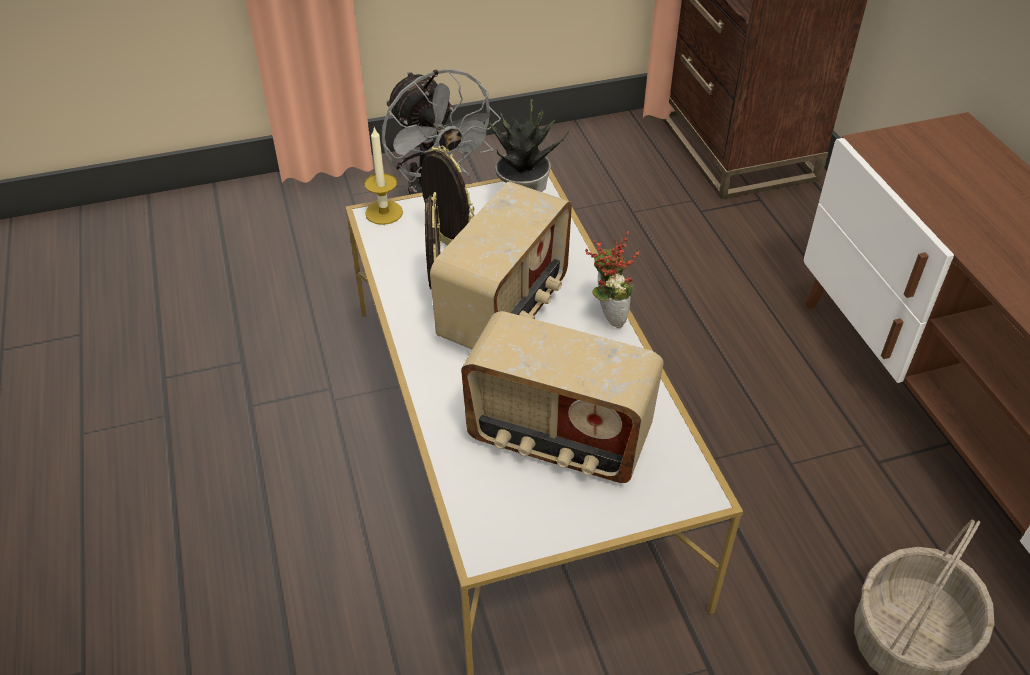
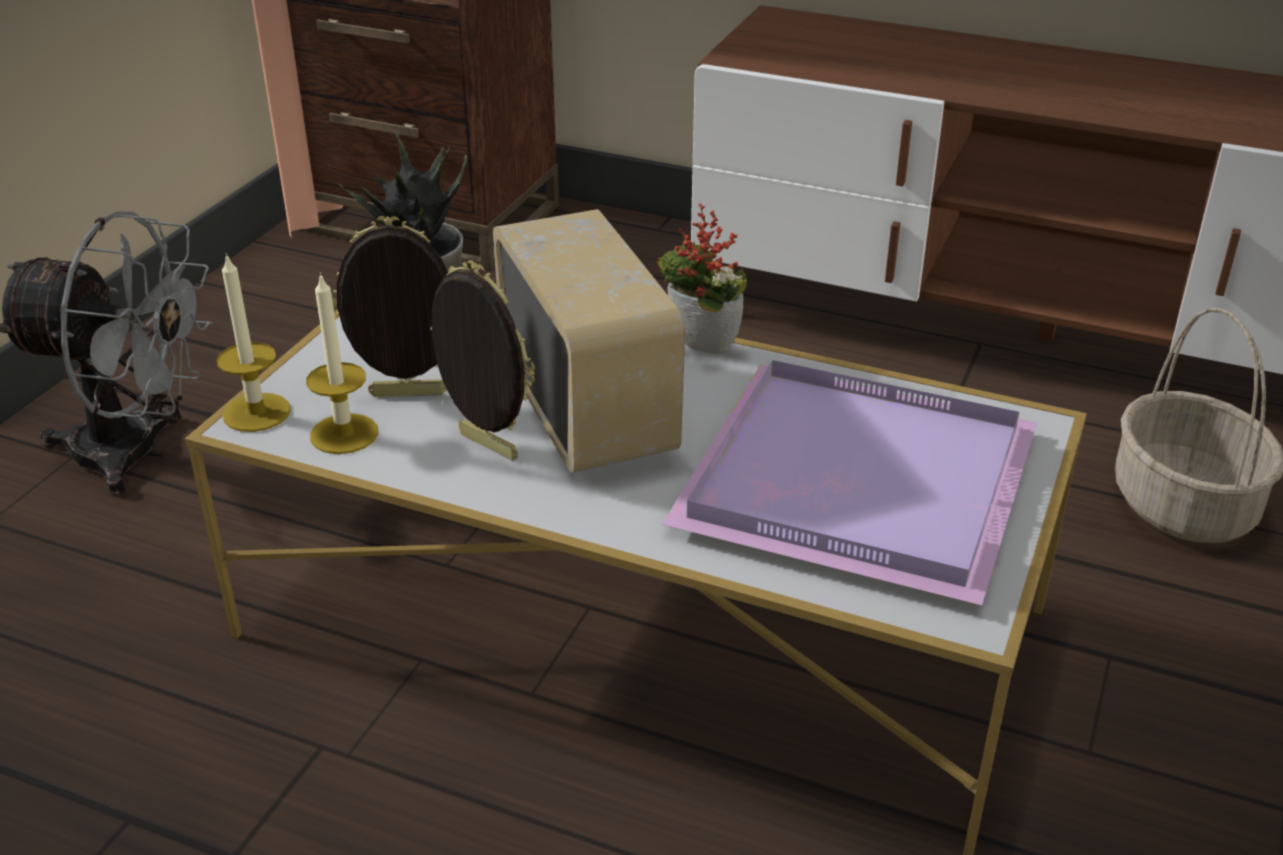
camera: 50 degrees left, 10 degrees down
radio [461,311,664,483] -> purple tray [662,360,1037,606]
none -> candle [306,272,378,454]

